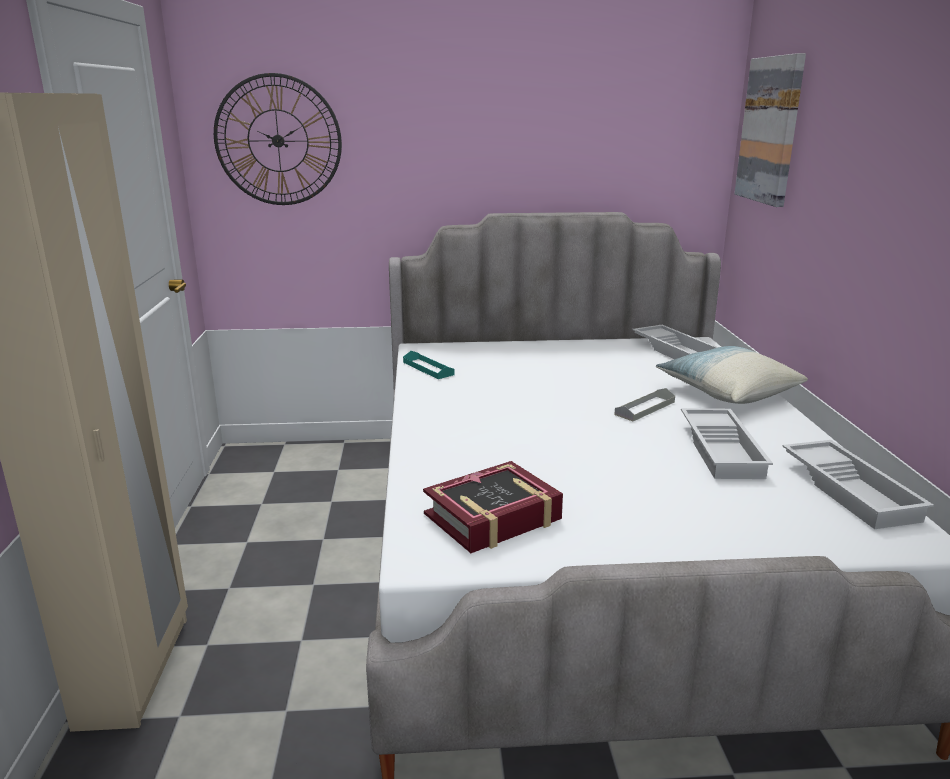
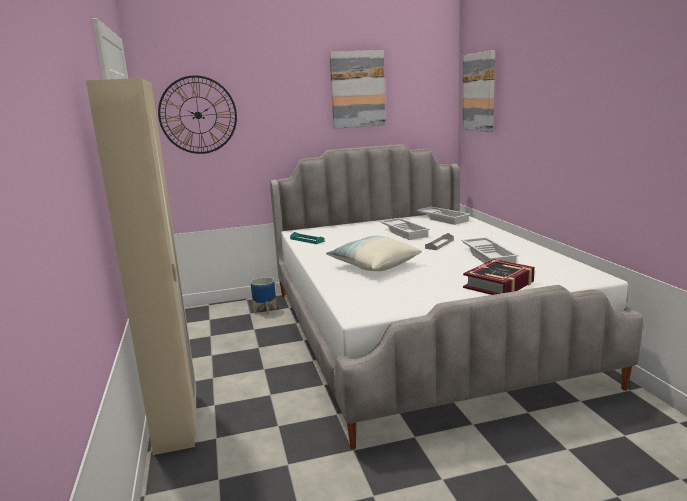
camera: 10 degrees left, 5 degrees down
book [423,461,563,553] -> book moved to [463,259,535,295]
pillow [656,346,808,404] -> pillow moved to [326,236,422,271]
white tray [782,440,934,529] -> white tray moved to [380,218,430,240]
none -> planter [250,277,277,315]
none -> picture [329,50,386,129]

